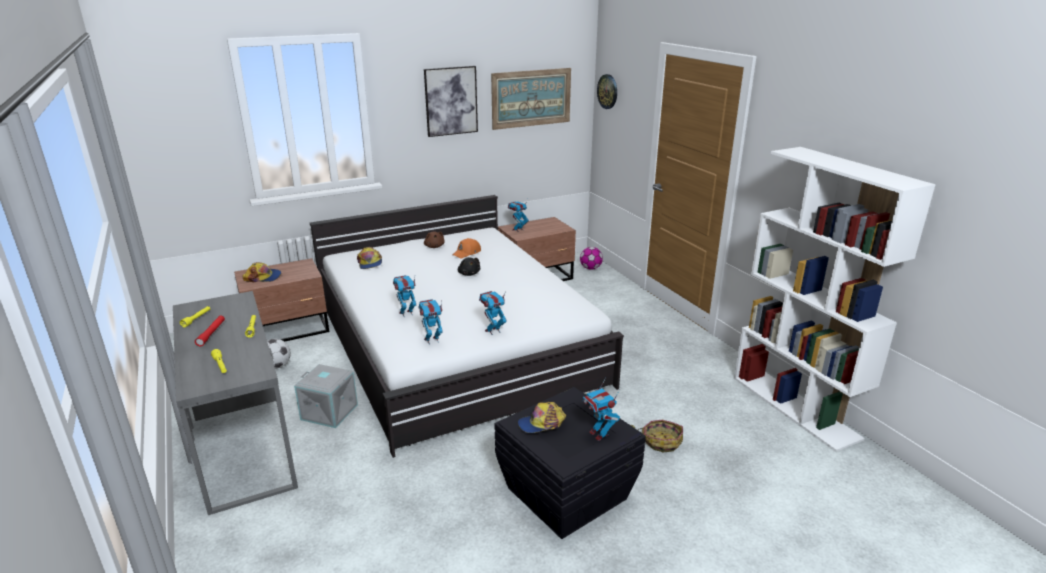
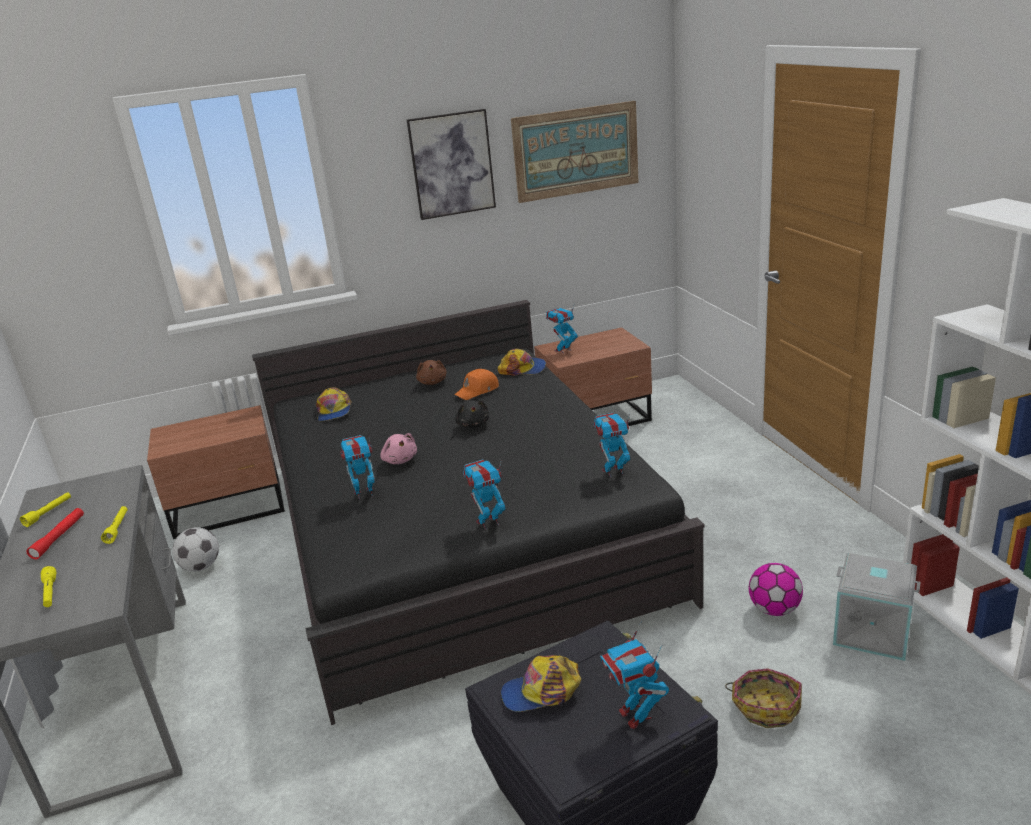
camera: 10 degrees right, 0 degrees up
cap [243,262,281,282] -> cap moved to [497,349,546,376]
grey storage box [294,364,358,428] -> grey storage box moved to [833,553,921,661]
white bed [310,195,624,458] -> black bed [252,300,705,725]
toy robot [418,299,443,345] -> toy robot moved to [593,413,630,477]
football [580,247,603,270] -> football moved to [749,563,803,616]
wall clock [597,74,617,109] -> none
none -> pink plush toy [380,433,417,464]

